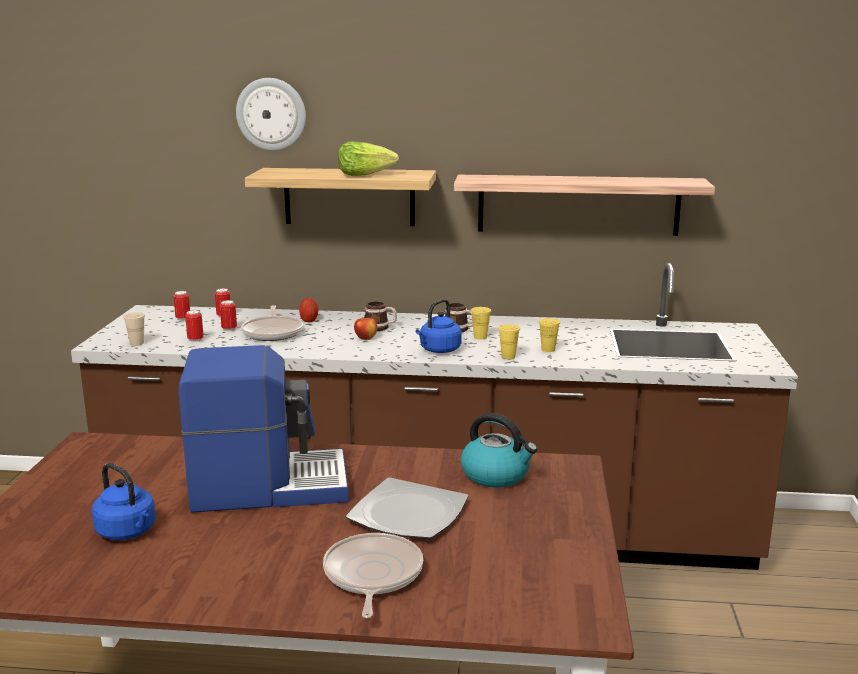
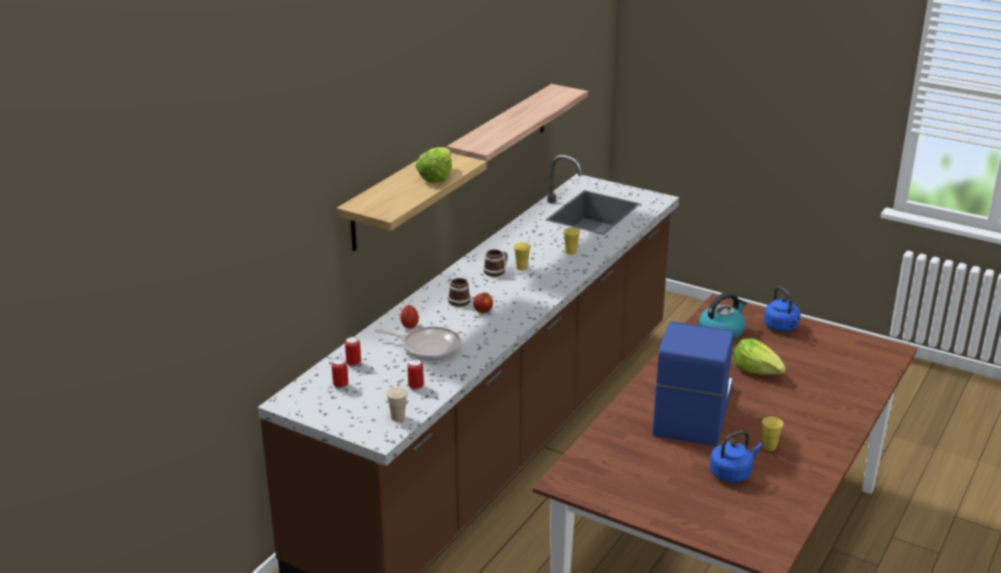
camera: 65 degrees left, 10 degrees up
can [220,300,237,331] -> none
wall clock [236,78,306,151] -> none
frying pan [323,533,423,618] -> none
plate [346,477,468,539] -> lettuce [733,338,786,375]
blue kettle [416,299,462,353] -> blue kettle moved to [764,286,800,332]
yellow cup [498,324,520,359] -> yellow cup moved to [762,417,784,451]

